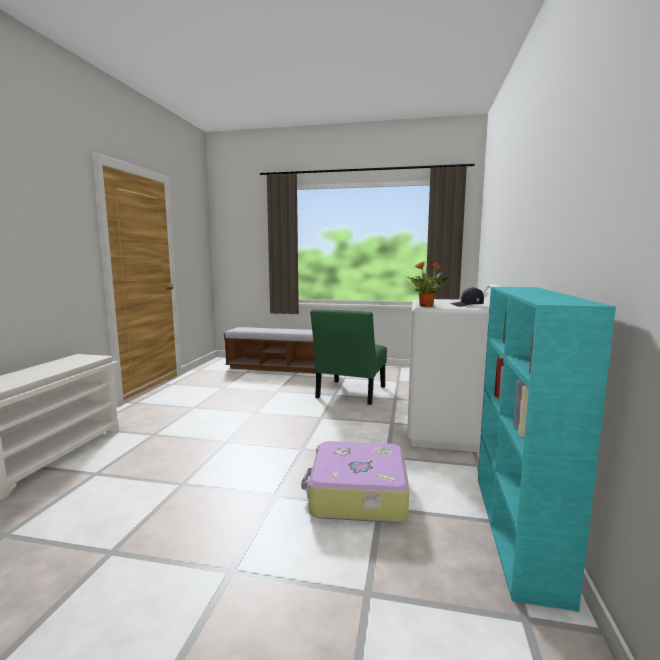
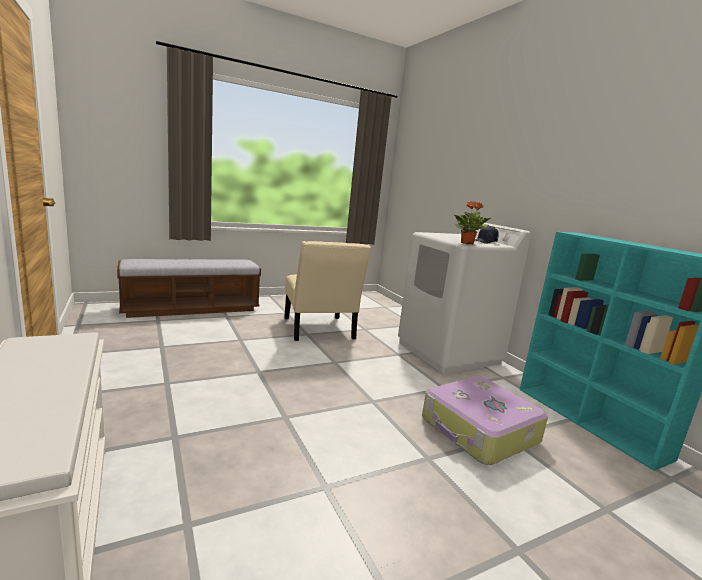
camera: 40 degrees left, 5 degrees up
green chair [310,309,387,405] -> beige chair [284,241,371,341]

